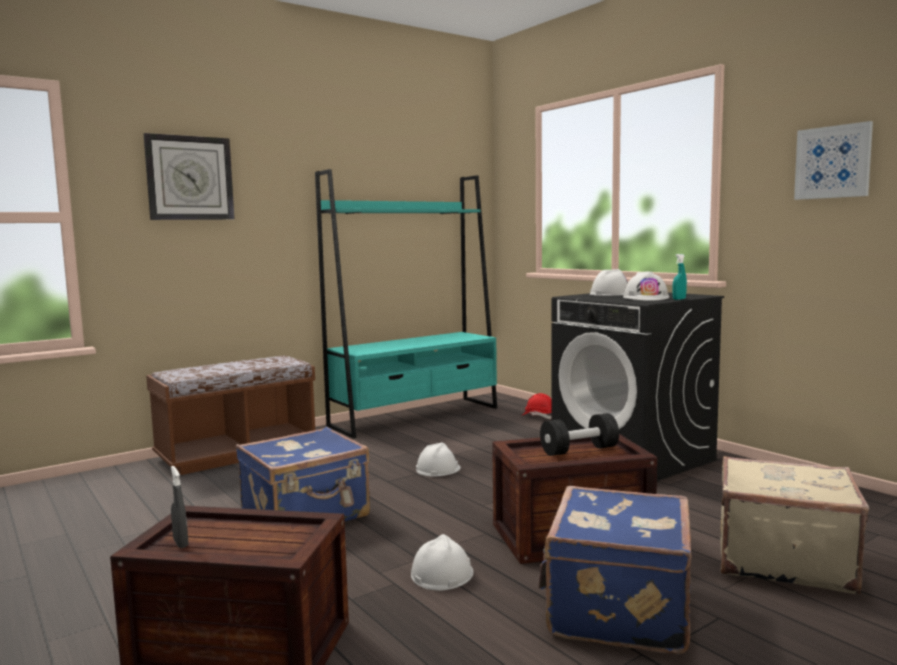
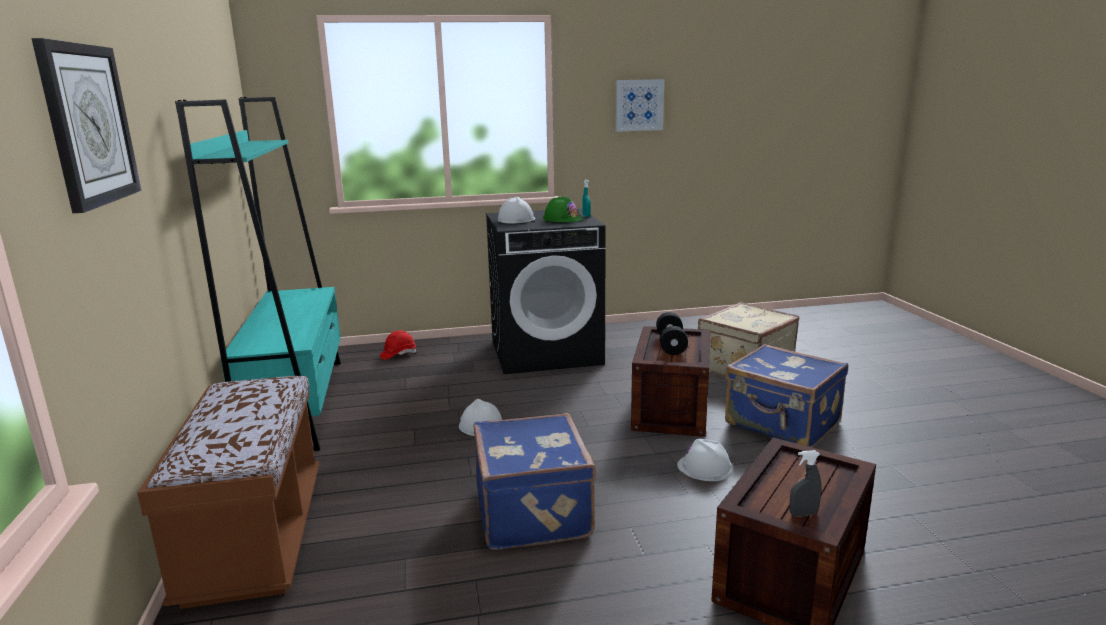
camera: 65 degrees left, 10 degrees up
white hard hat [623,272,670,301] -> green hard hat [543,196,583,222]

